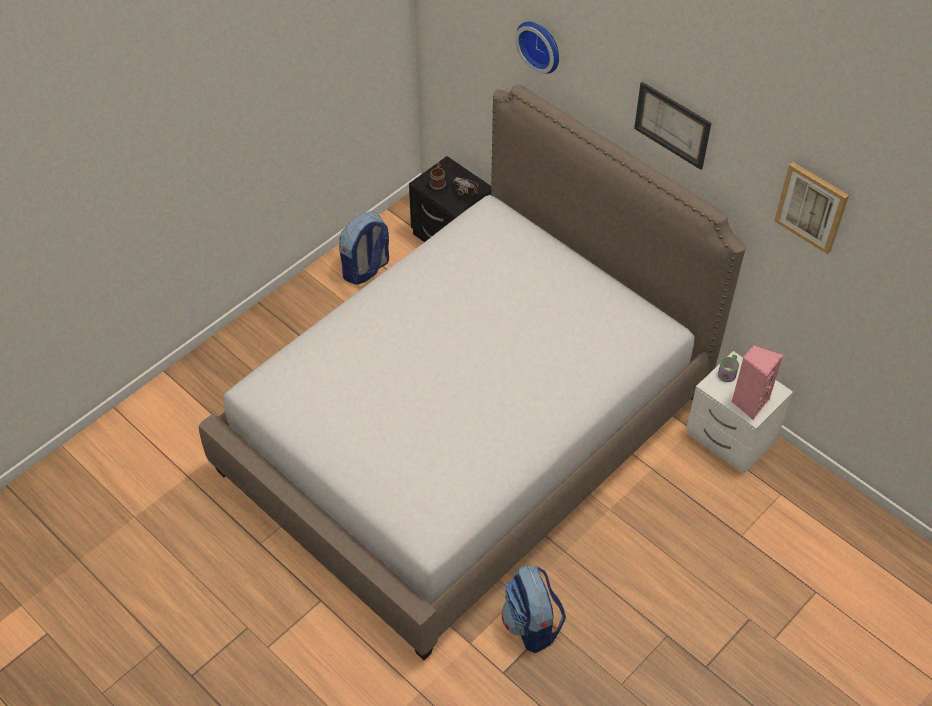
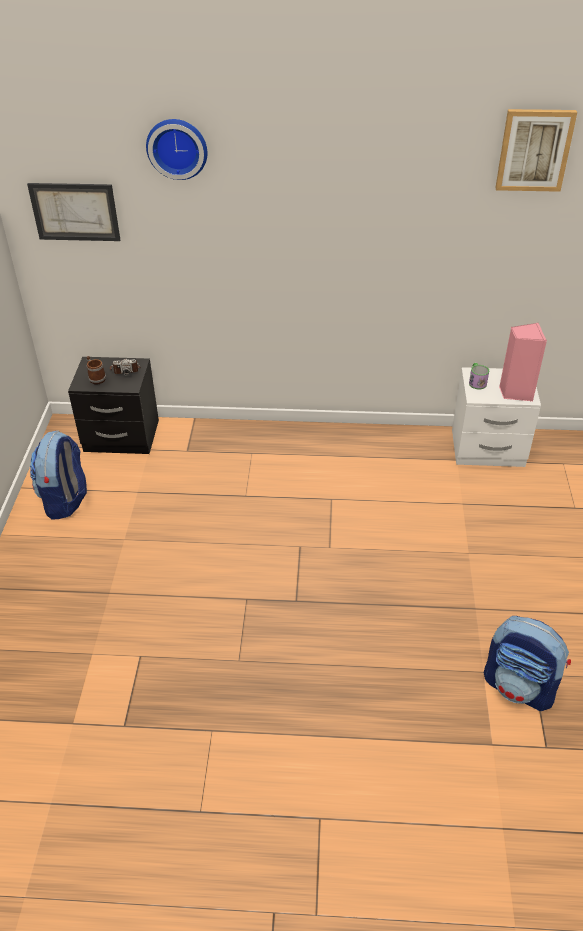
camera: 40 degrees left, 10 degrees down
bed [199,85,746,660] -> none
picture [634,82,711,170] -> picture moved to [27,183,120,241]

